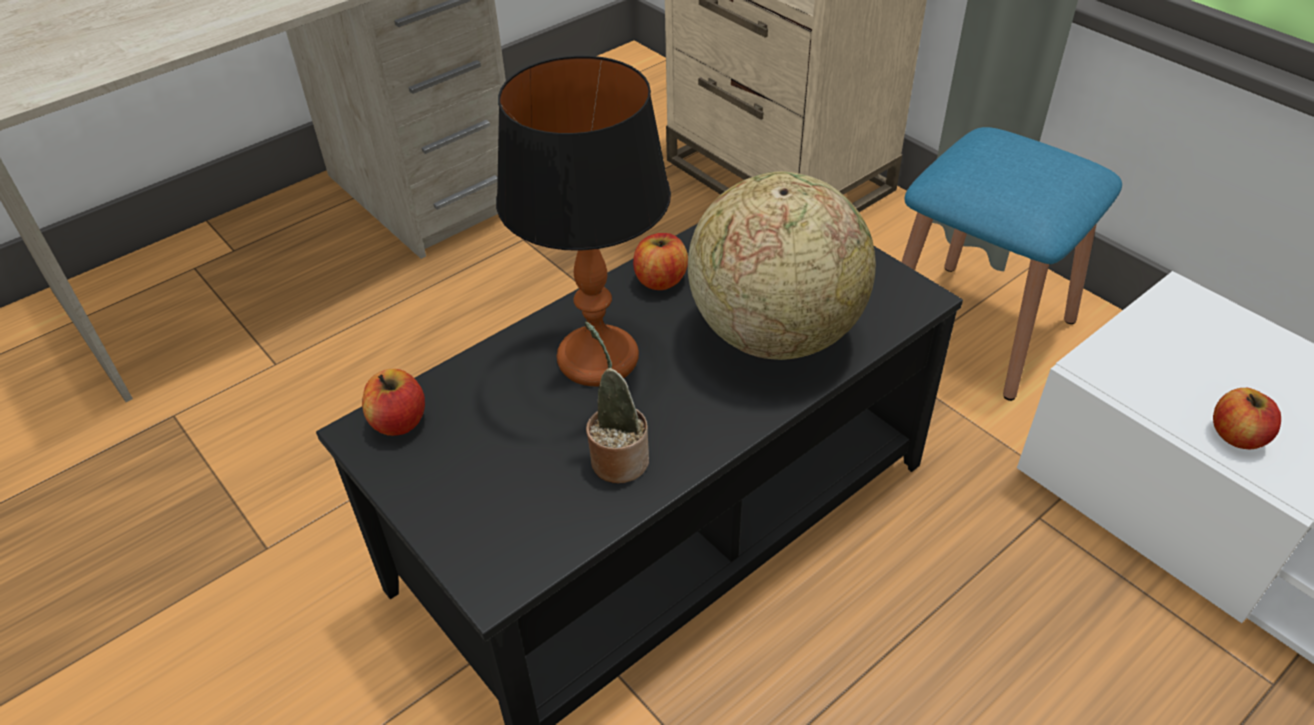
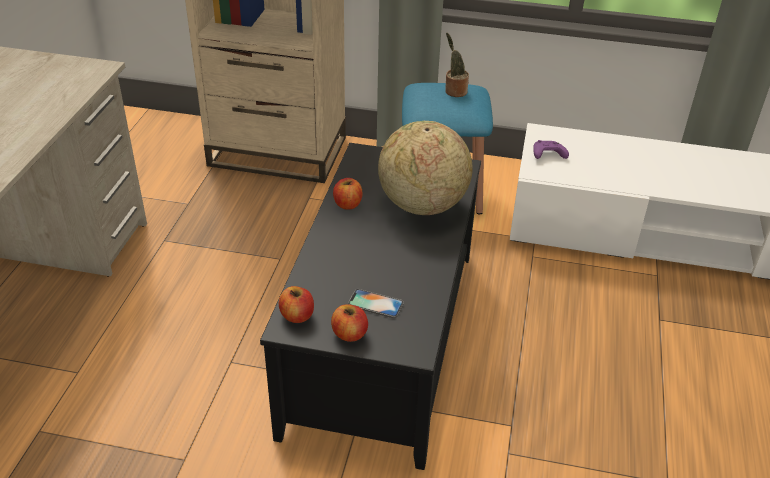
camera: 40 degrees left, 5 degrees down
table lamp [496,56,671,386] -> none
potted plant [585,322,649,483] -> potted plant moved to [445,32,469,97]
apple [1213,388,1281,449] -> apple moved to [331,304,368,342]
none -> phone [348,289,404,318]
none -> purple game controller [533,140,569,159]

